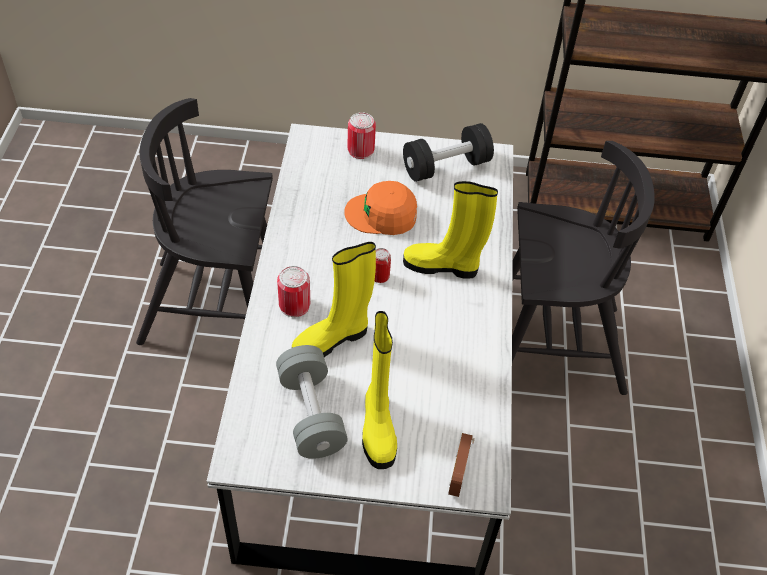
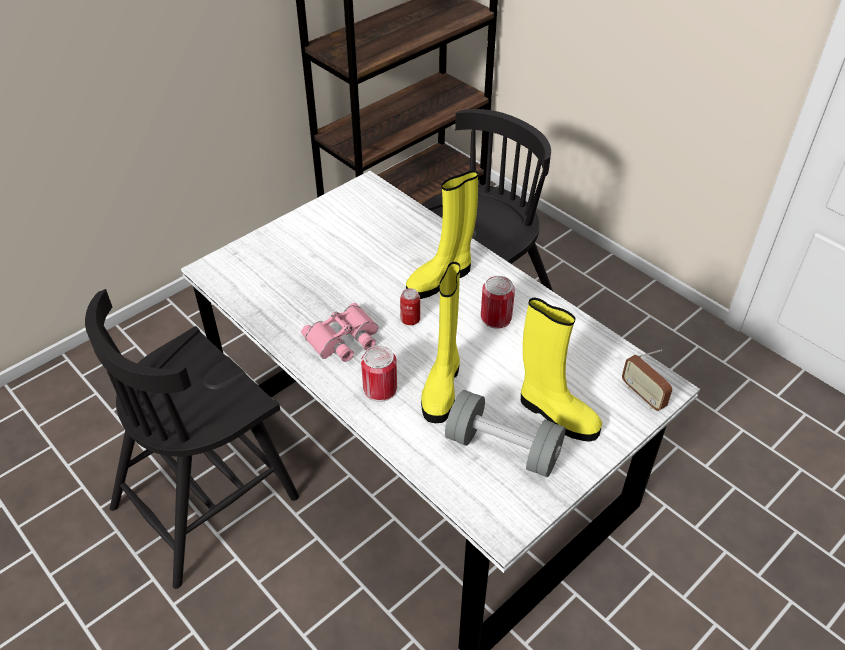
camera: 45 degrees left, 5 degrees down
orange cap [344,181,417,235] -> none
can [347,112,376,159] -> can moved to [481,276,515,329]
black dumbbell [403,123,494,182] -> none
none -> pink binoculars [301,303,379,362]

